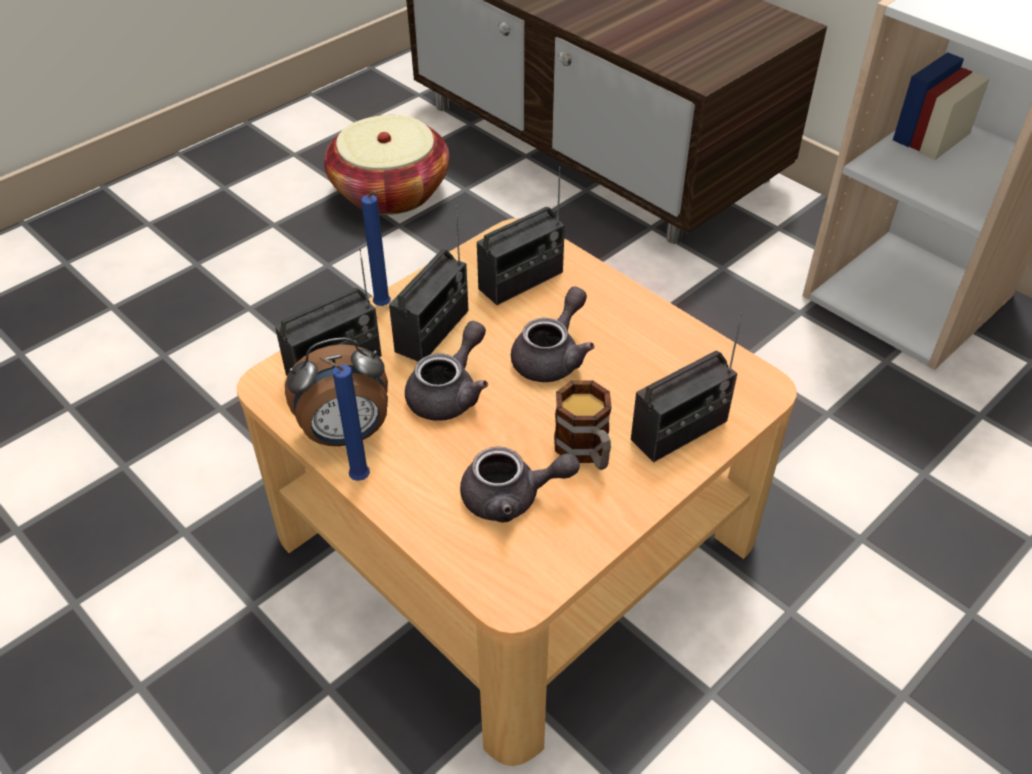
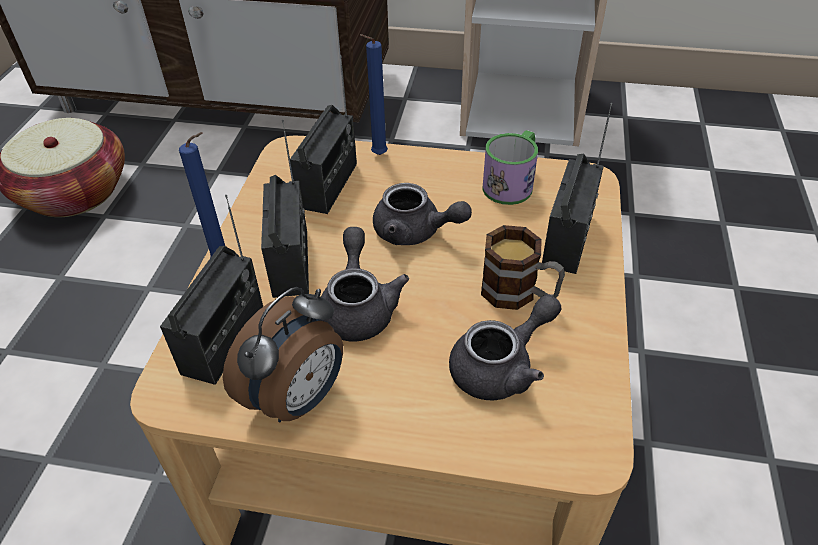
camera: 35 degrees left, 0 degrees up
blue candle [319,357,370,481] -> blue candle moved to [360,34,388,155]
grey teapot [511,287,595,382] -> grey teapot turned 120 degrees clockwise [373,183,472,245]
none -> mug [482,130,538,205]

